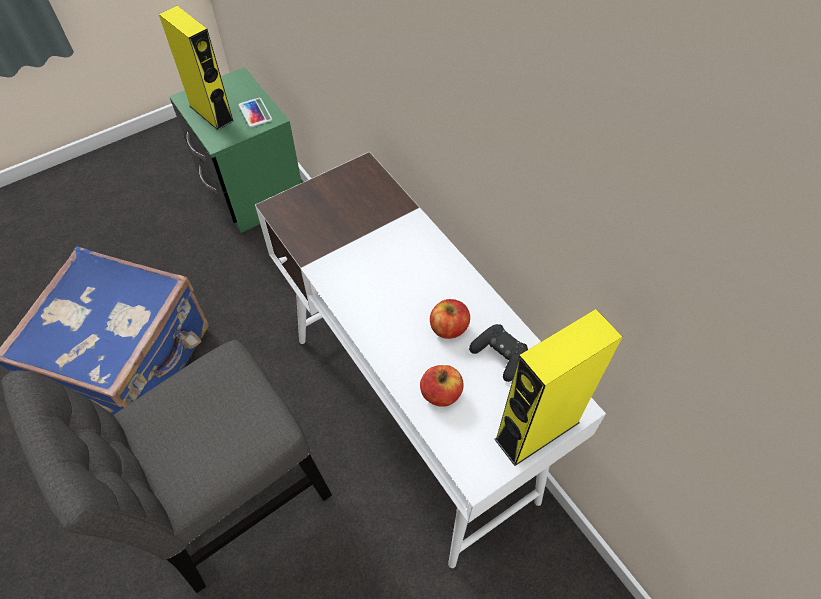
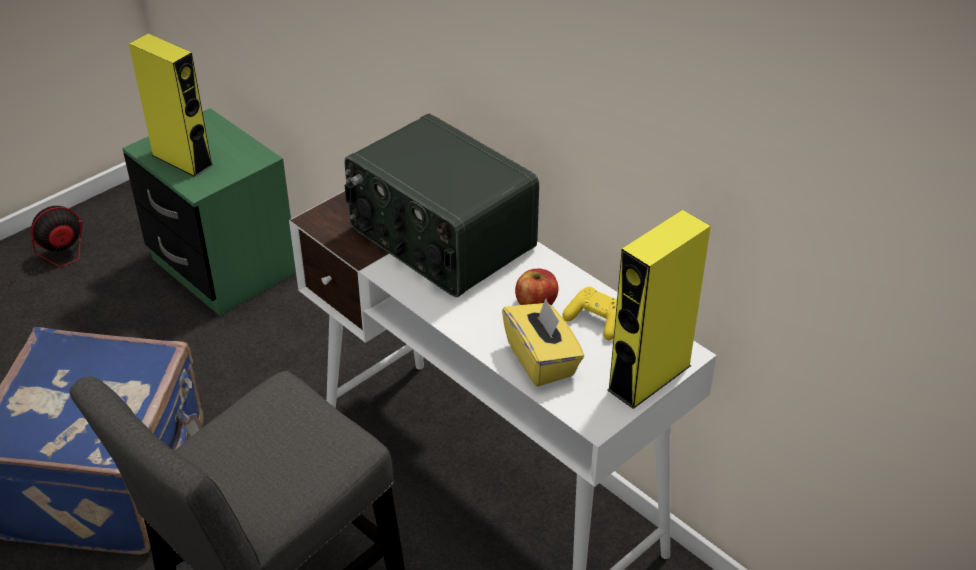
camera: 10 degrees left, 15 degrees down
phone [239,98,272,127] -> none
apple [420,365,464,407] -> yellow tissue box [502,298,584,387]
black game controller [469,324,528,382] -> yellow game controller [562,287,617,340]
none -> fan [4,206,82,328]
none -> radio [344,114,539,297]

